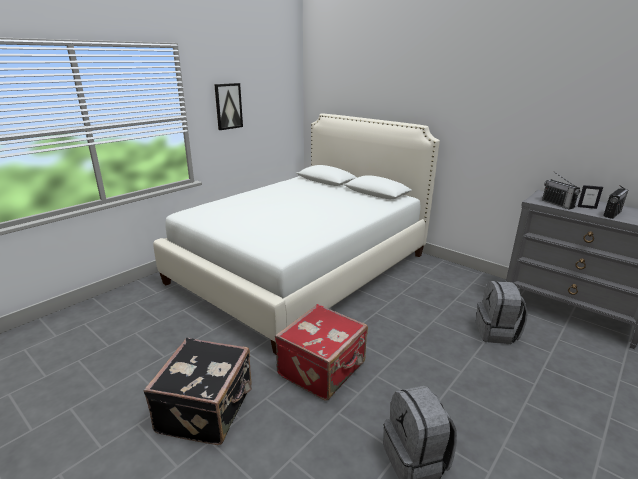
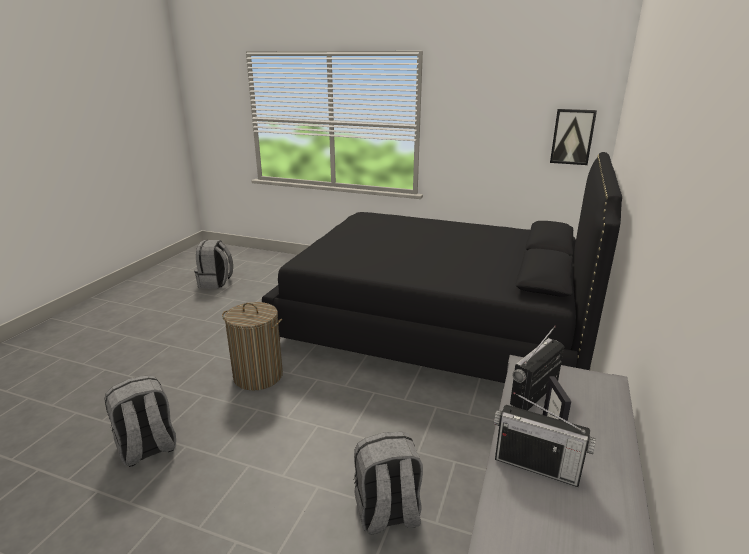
camera: 70 degrees right, 0 degrees up
black suitcase [144,338,252,445] -> none
white bed [153,114,440,355] -> black bed [262,152,622,383]
picture [214,83,243,130] -> picture moved to [550,109,597,165]
red suitcase [275,304,368,400] -> laundry basket [222,302,283,391]
none -> grey backpack [194,240,233,288]

